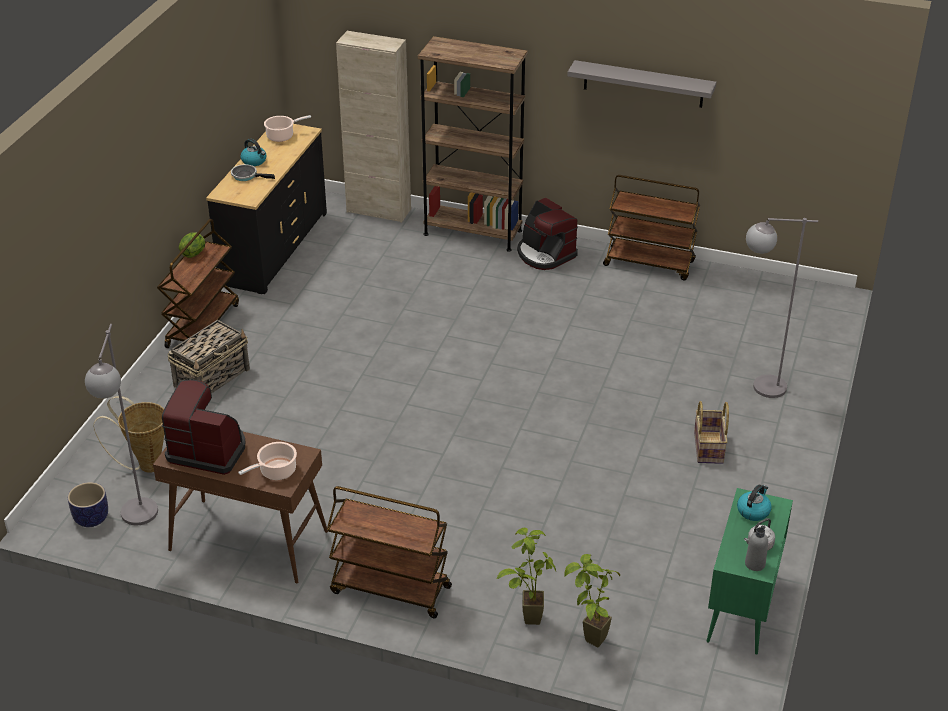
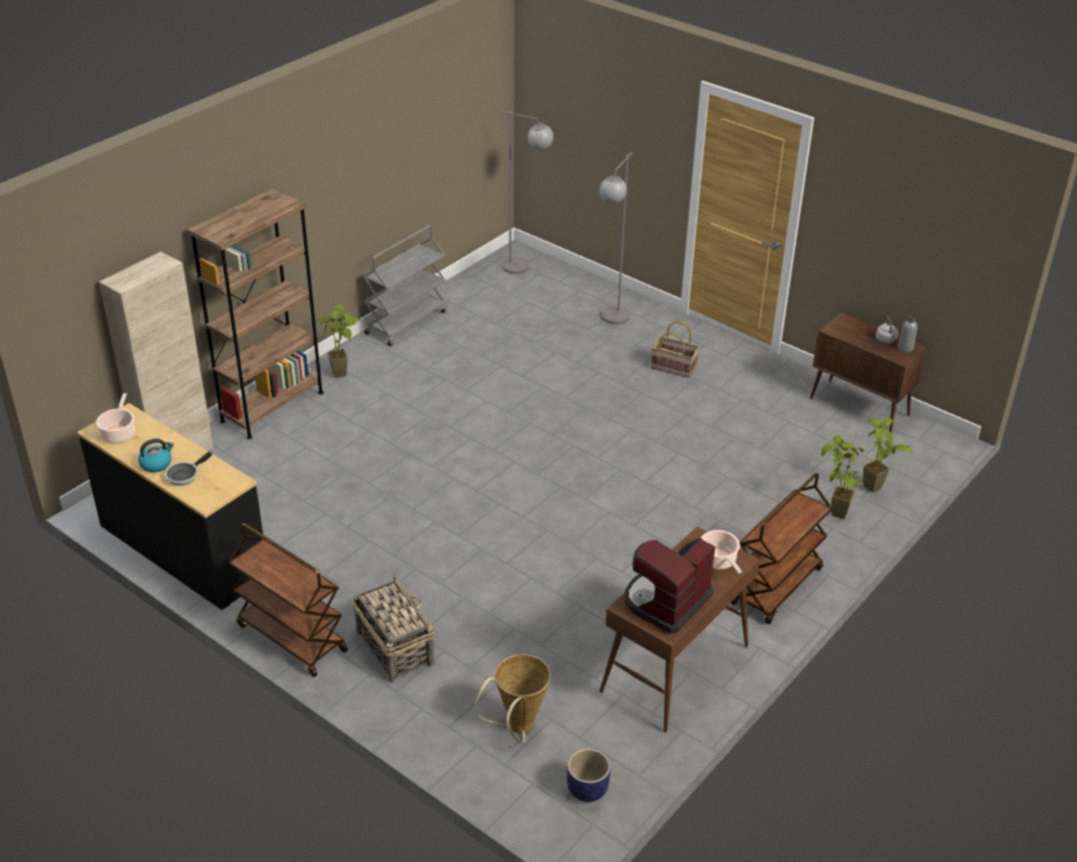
camera: 70 degrees left, 0 degrees up
grey floor lamp [85,324,158,525] -> grey floor lamp moved to [500,111,553,274]
lettuce [179,232,205,258] -> none
coffee machine [517,198,578,270] -> potted plant [317,304,361,378]
grey shelf [567,60,716,108] -> none
brown cart [603,175,700,280] -> grey cart [362,225,447,346]
green cabinet [706,488,793,655] -> brown cabinet [810,312,927,433]
kettle [737,485,772,521] -> none

